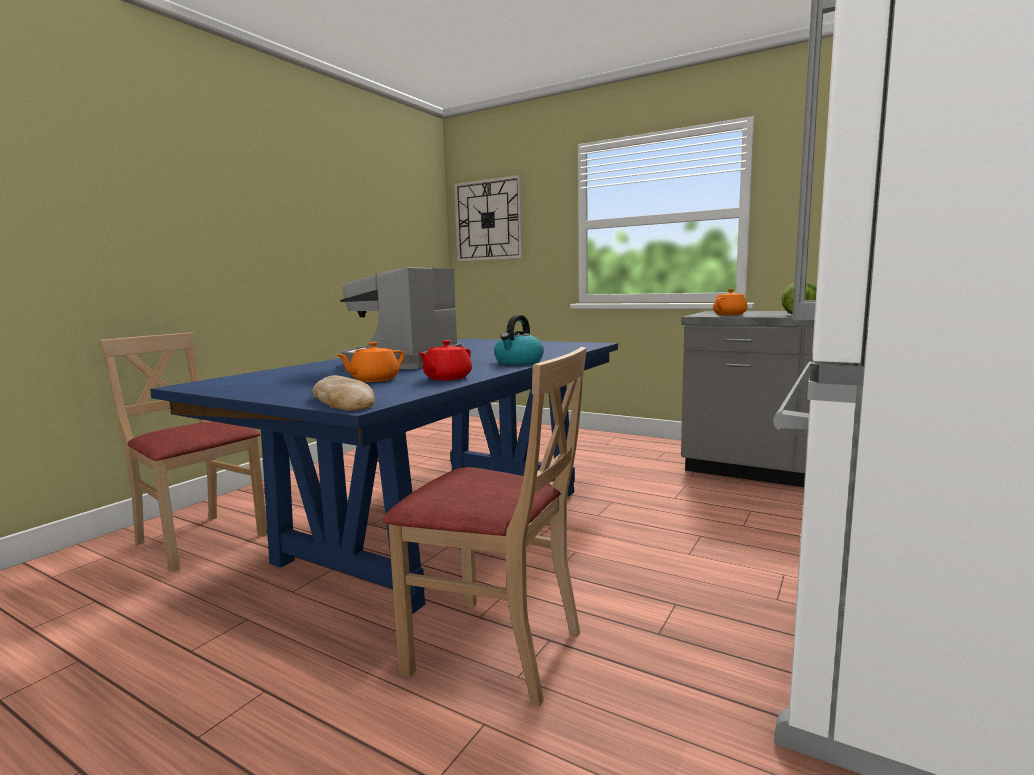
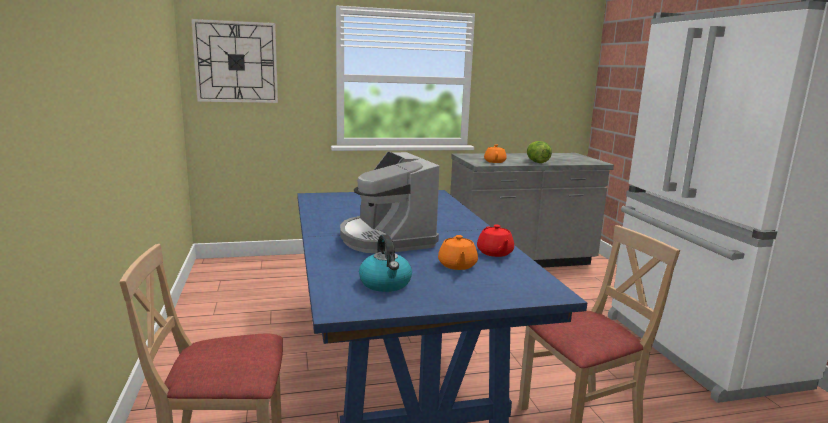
camera: 45 degrees left, 5 degrees up
bread [312,375,375,411] -> none
kettle [494,315,544,365] -> kettle moved to [359,234,412,292]

